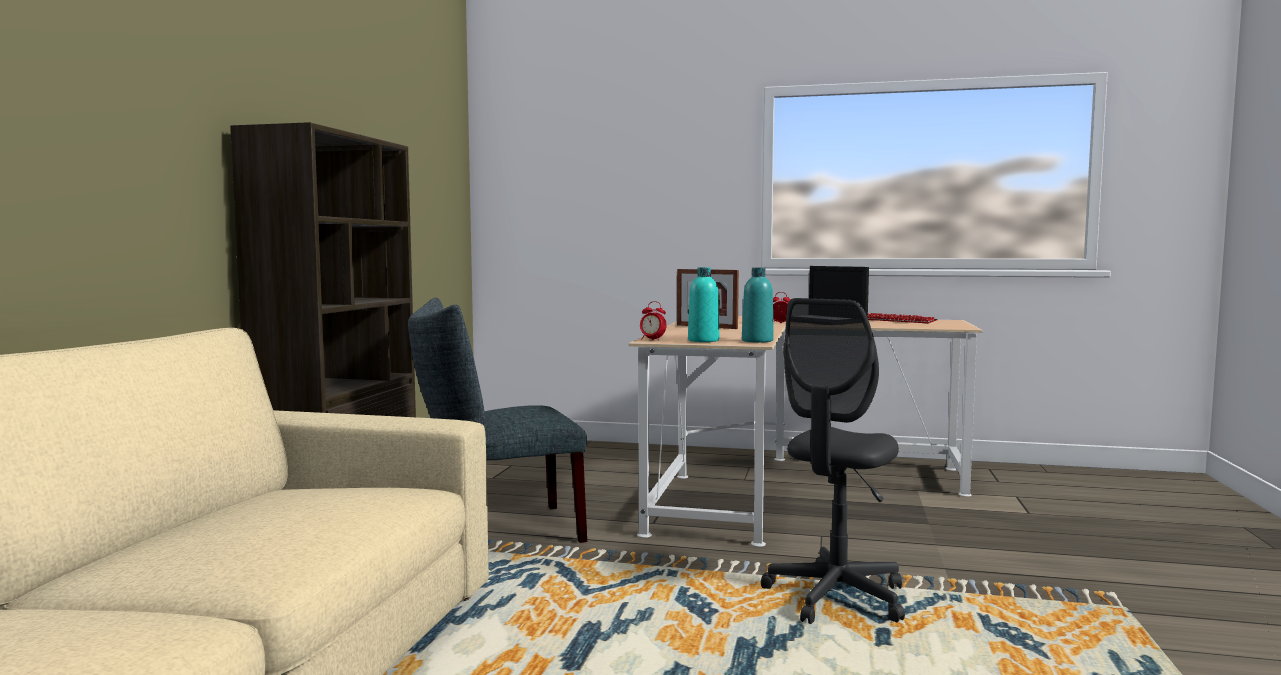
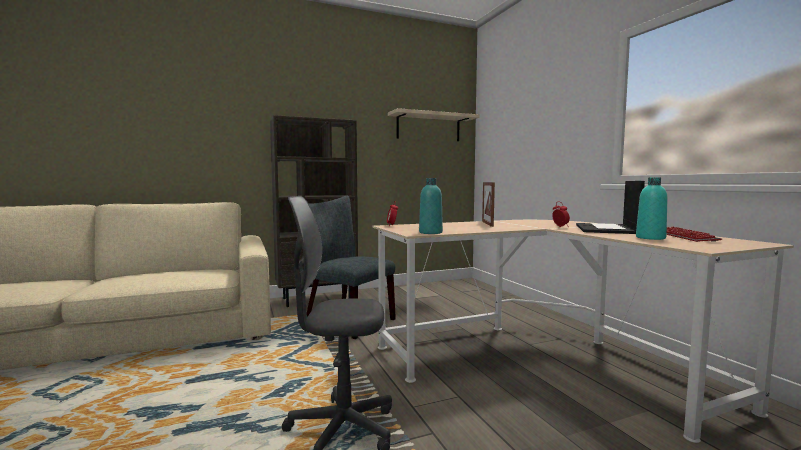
camera: 55 degrees right, 0 degrees up
turquoise bottle [688,267,719,342] -> turquoise bottle moved to [636,177,668,240]
none -> beige shelf [388,108,480,141]

